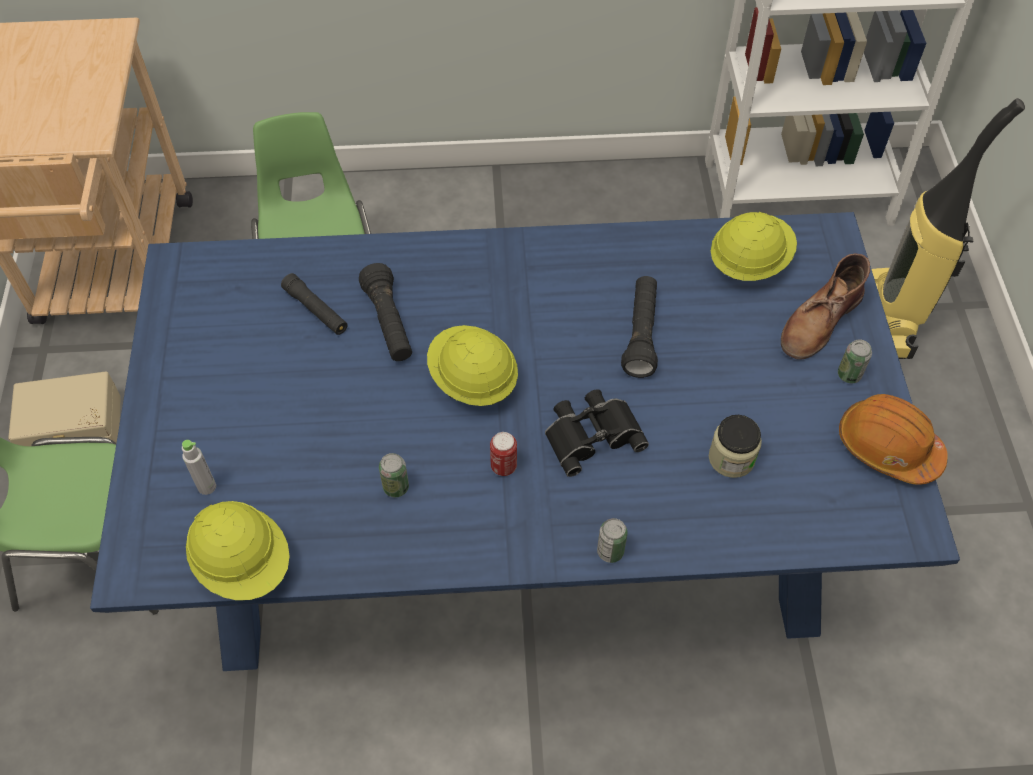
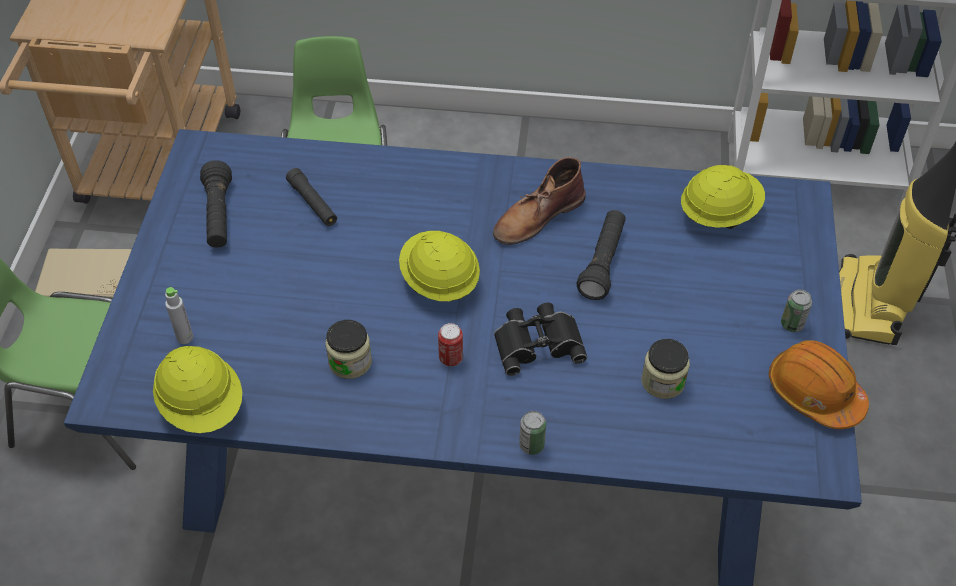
camera: 10 degrees right, 5 degrees down
black flashlight [359,263,412,361] -> black flashlight moved to [200,160,232,248]
can [379,453,409,498] -> jar [325,320,372,379]
brown boot [781,253,870,360] -> brown boot moved to [493,157,586,245]

